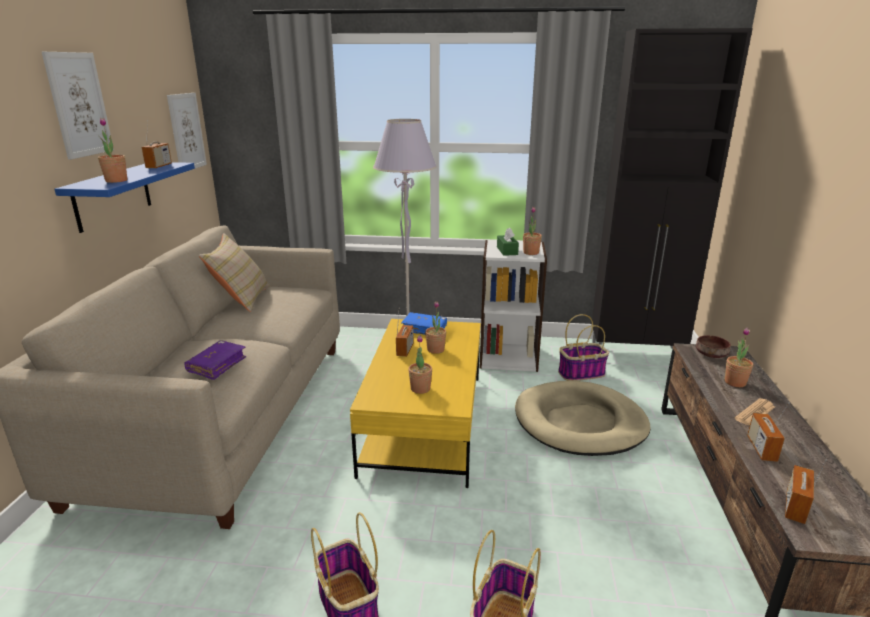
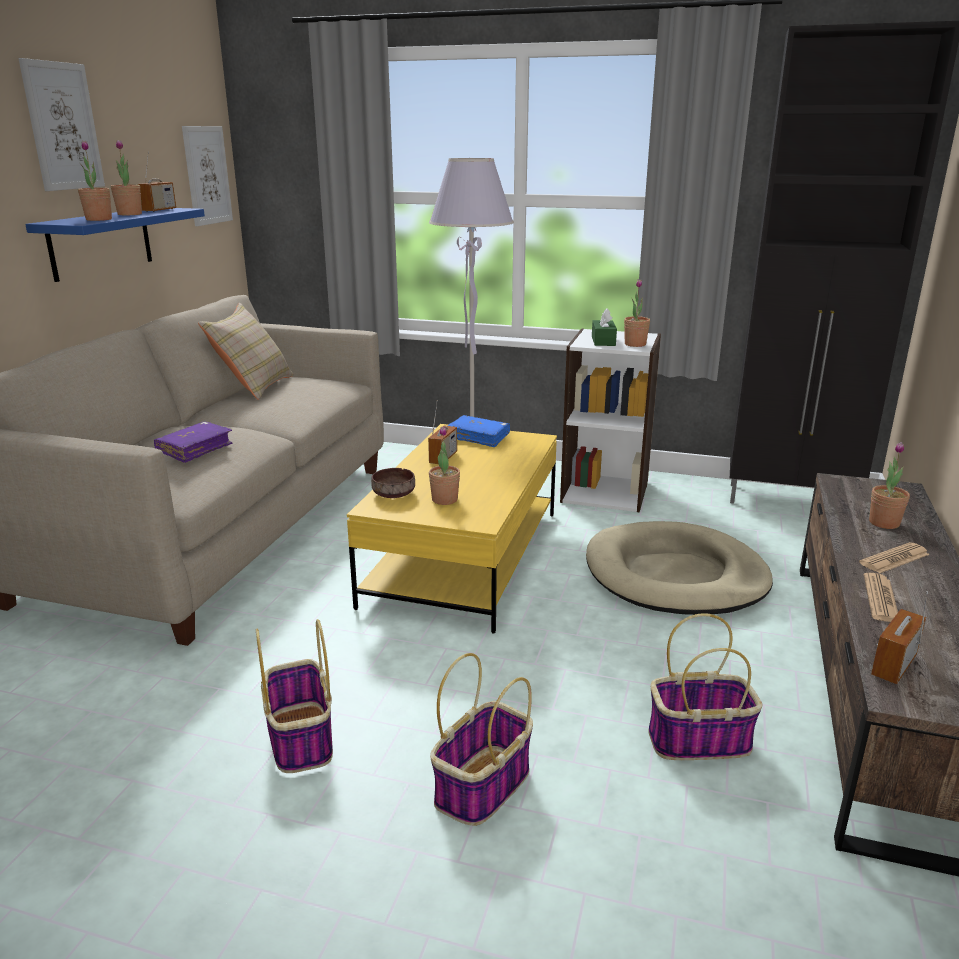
camera: 10 degrees right, 0 degrees up
potted plant [425,301,446,354] -> potted plant moved to [111,140,142,215]
basket [558,314,609,381] -> basket moved to [648,613,763,760]
brown bowl [696,335,731,358] -> brown bowl moved to [371,468,415,498]
radio [747,402,790,462] -> newspaper [864,573,898,622]

